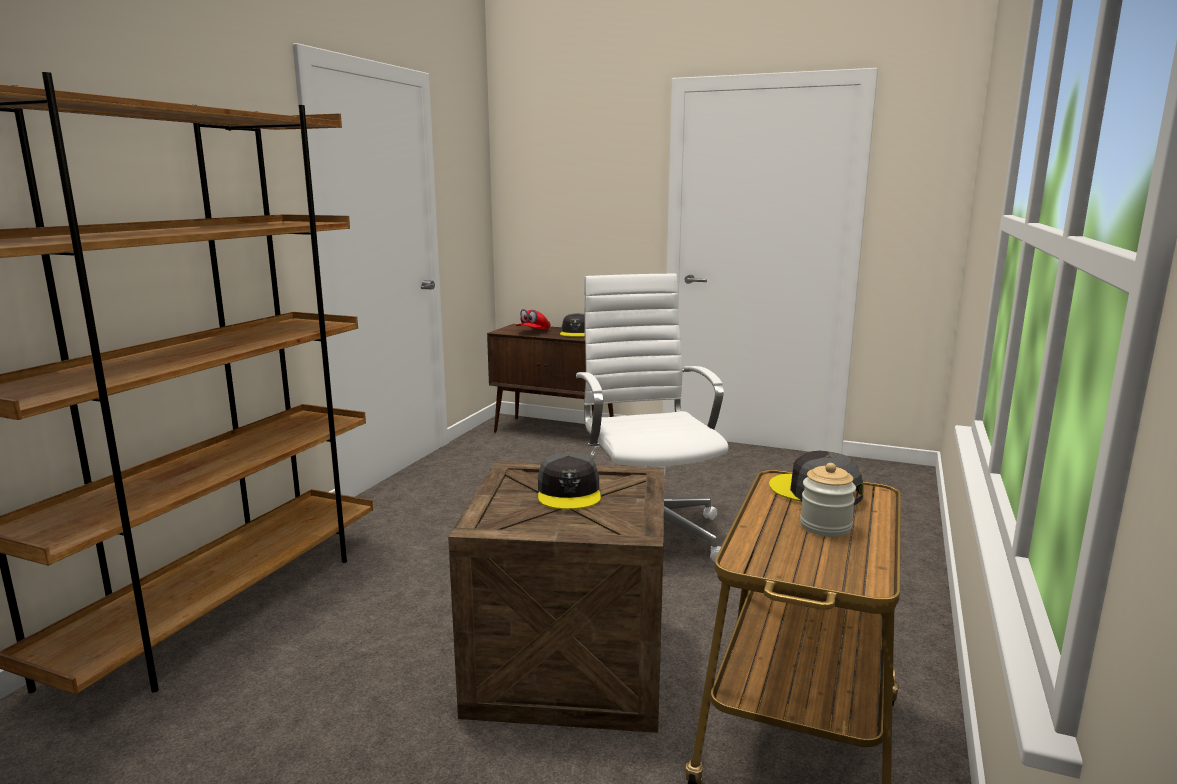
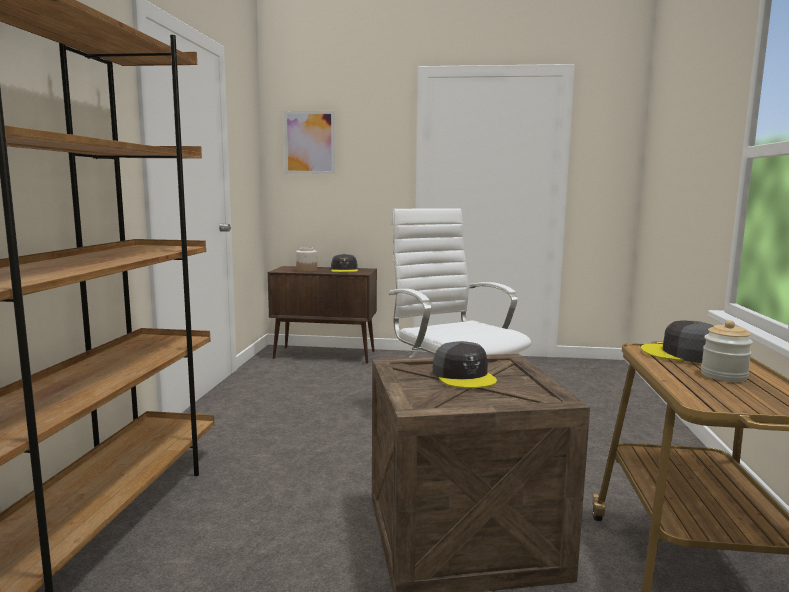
camera: 15 degrees left, 5 degrees down
red cap [516,309,550,330] -> jar [296,247,317,272]
none -> picture [284,111,335,174]

